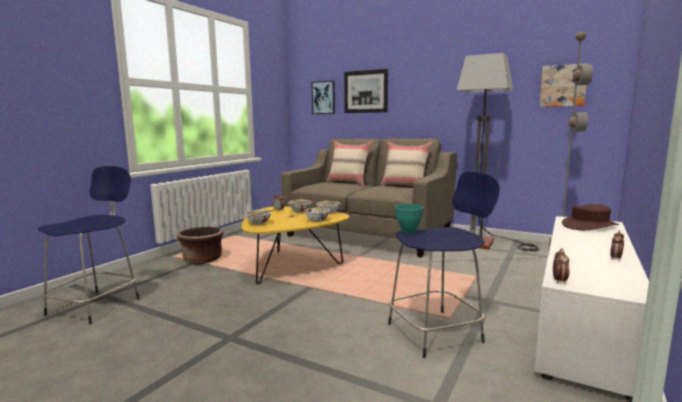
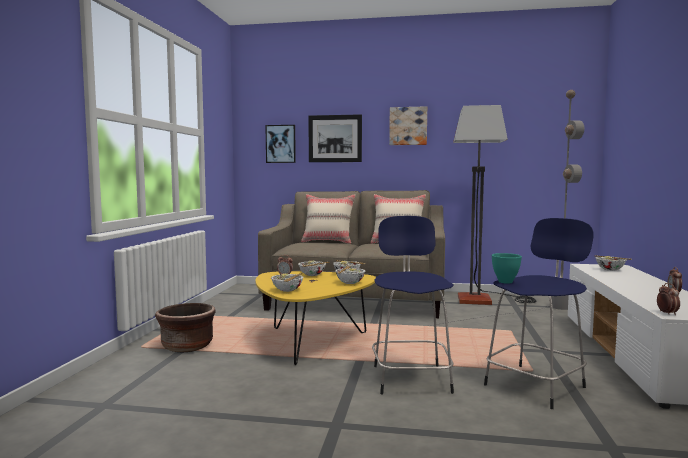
camera: 20 degrees left, 5 degrees down
blue stool [38,166,140,325] -> blue stool moved to [372,216,454,394]
picture [539,63,589,107] -> picture moved to [389,106,427,145]
brown hat [562,204,619,230] -> bowl [595,255,632,271]

